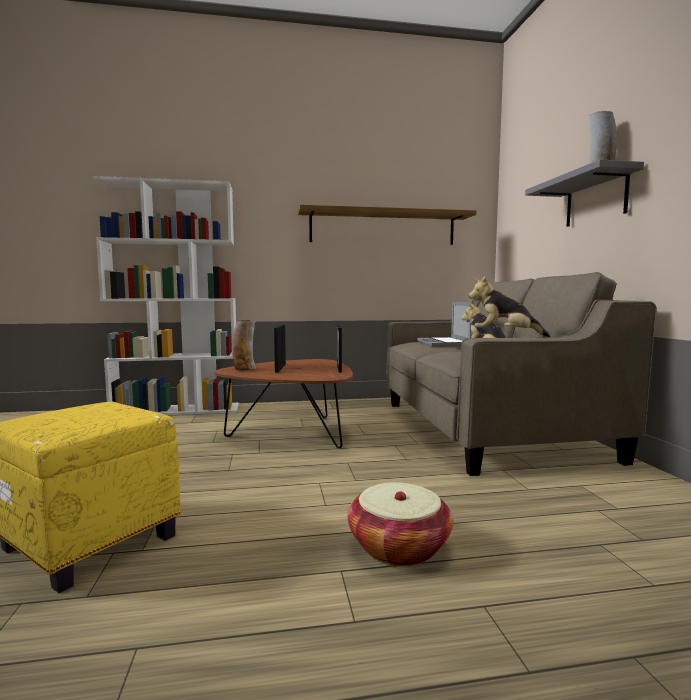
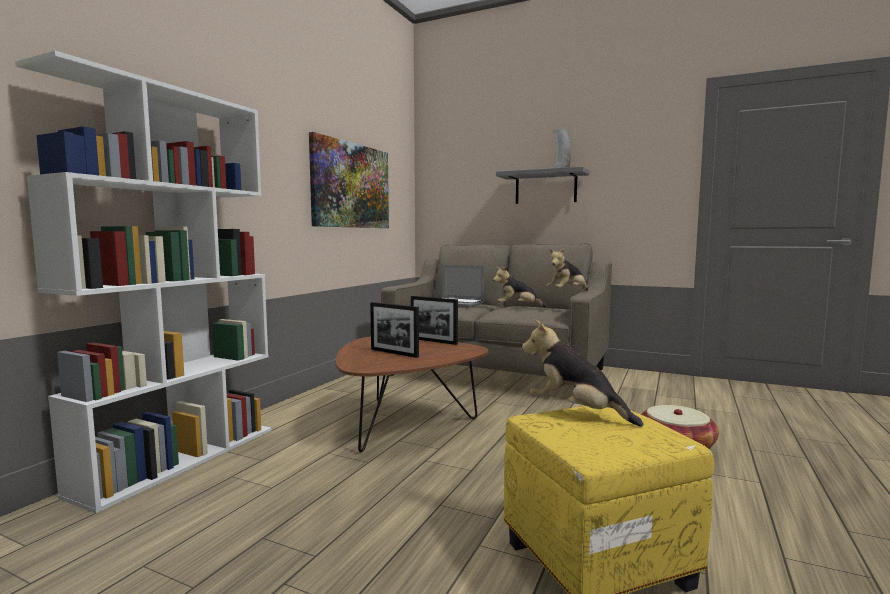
camera: 55 degrees left, 0 degrees up
vase [233,320,256,371] -> none
shelf [298,205,477,245] -> picture [309,132,389,228]
none -> plush toy [522,320,643,427]

